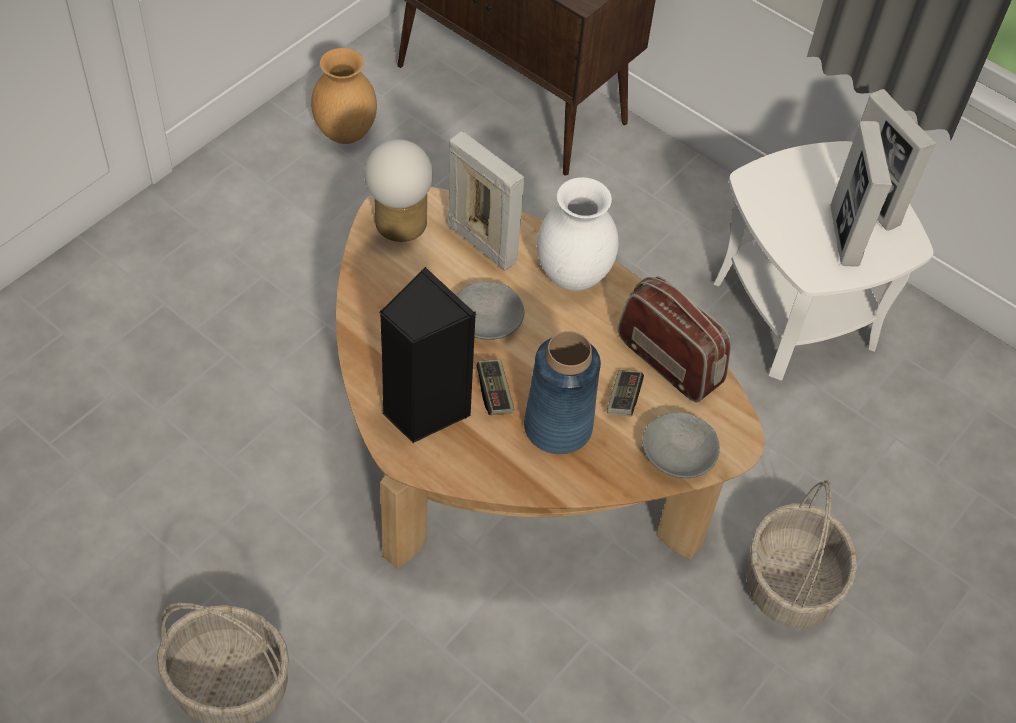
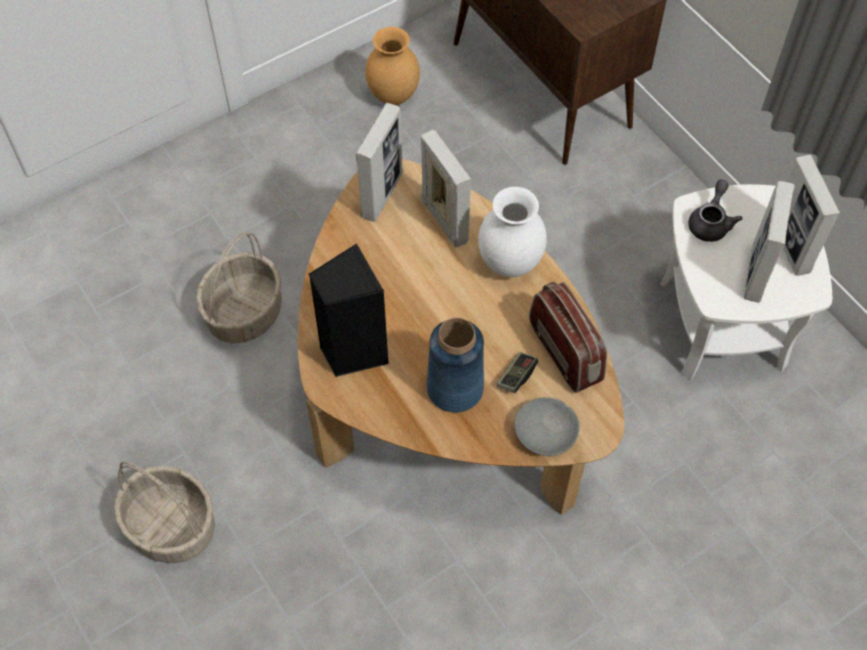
camera: 20 degrees right, 5 degrees up
table lamp [364,139,433,242] -> picture frame [356,103,403,222]
grey bowl [456,282,524,340] -> none
game controller [476,360,514,415] -> none
basket [746,480,857,628] -> basket moved to [196,232,282,343]
none -> grey teapot [688,180,742,242]

